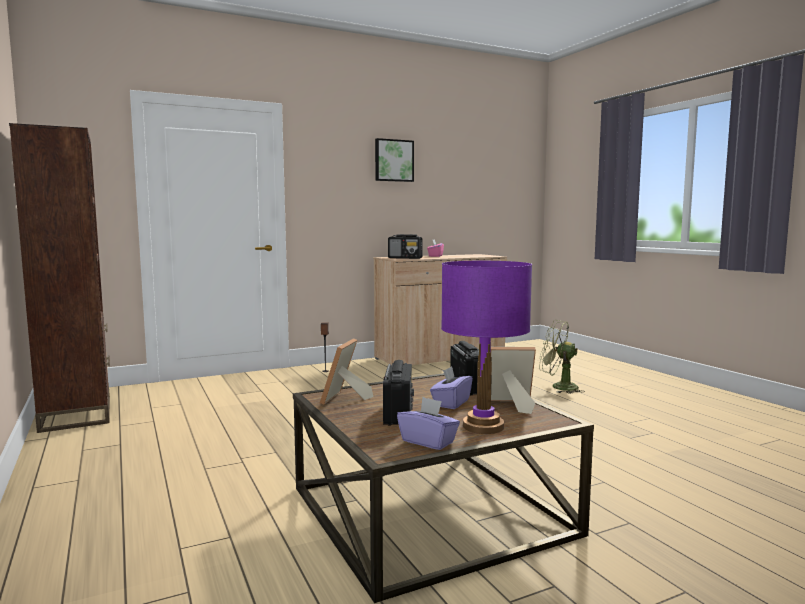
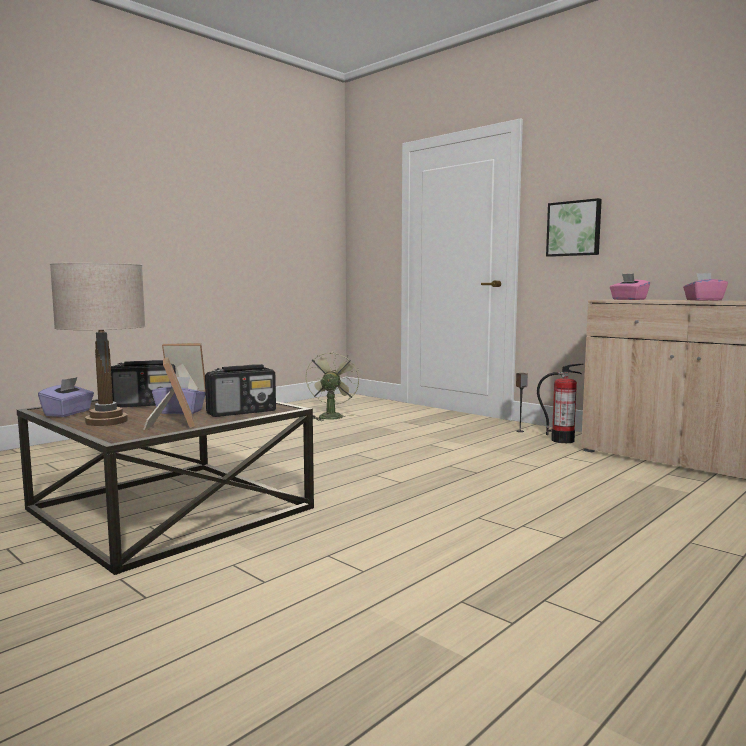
camera: 70 degrees right, 0 degrees up
brown bookcase [9,123,110,433] -> none
picture [375,138,414,182] -> picture moved to [546,198,602,257]
radio [388,234,423,259] -> pink tissue box [610,274,650,300]
purple table lamp [441,261,532,434] -> beige table lamp [50,263,145,426]
green fan [540,320,585,394] -> green fan moved to [306,350,359,421]
none -> fire extinguisher [537,364,583,443]

